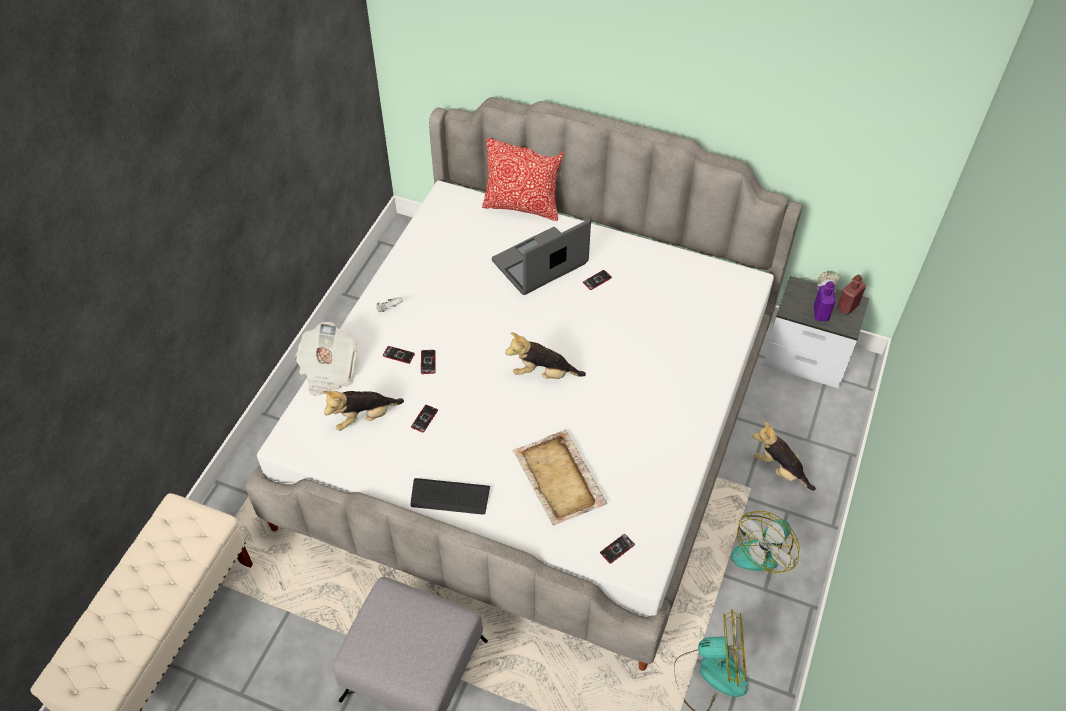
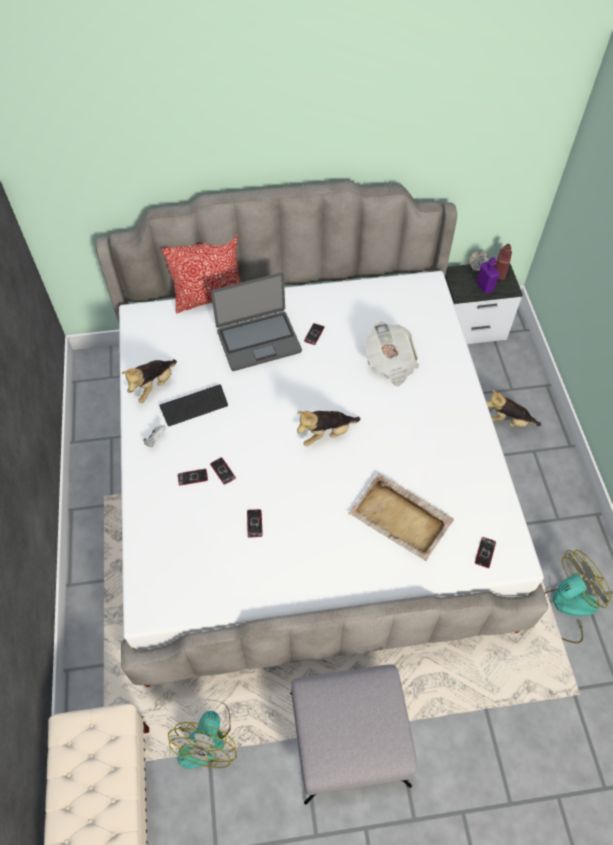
camera: 30 degrees left, 5 degrees up
newspaper [295,322,357,396] -> newspaper moved to [365,322,419,386]
plush toy [322,391,404,431] -> plush toy moved to [122,359,177,403]
keyboard [410,478,490,515] -> keyboard moved to [159,384,228,426]
laptop [492,219,591,295] -> laptop turned 135 degrees counterclockwise [211,272,302,371]
fan [731,511,800,573] -> fan moved to [168,700,237,769]

